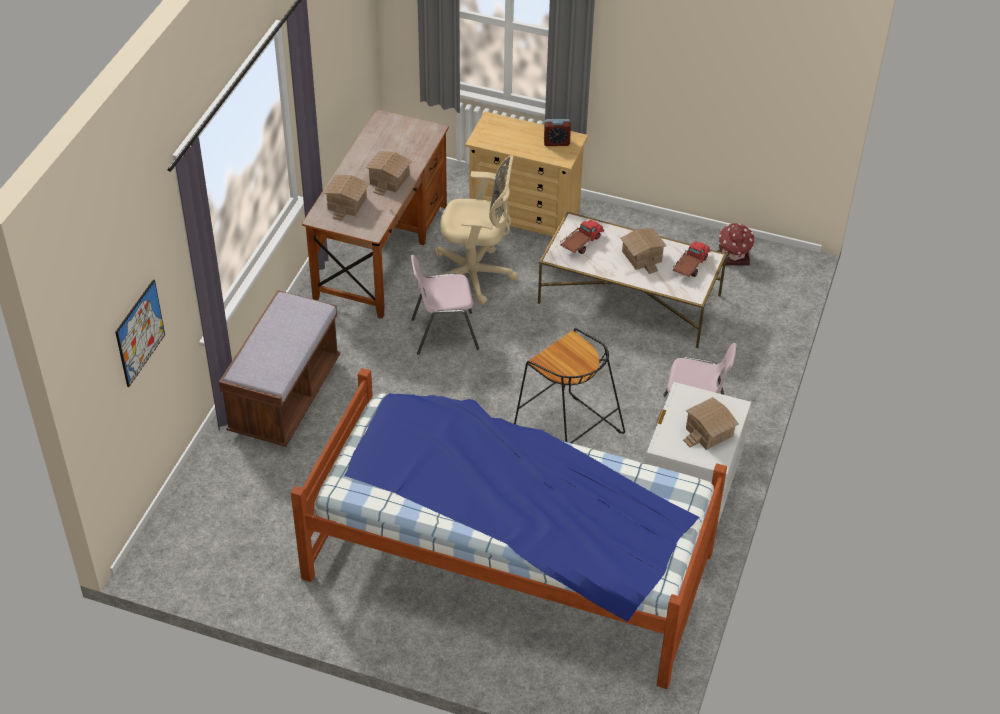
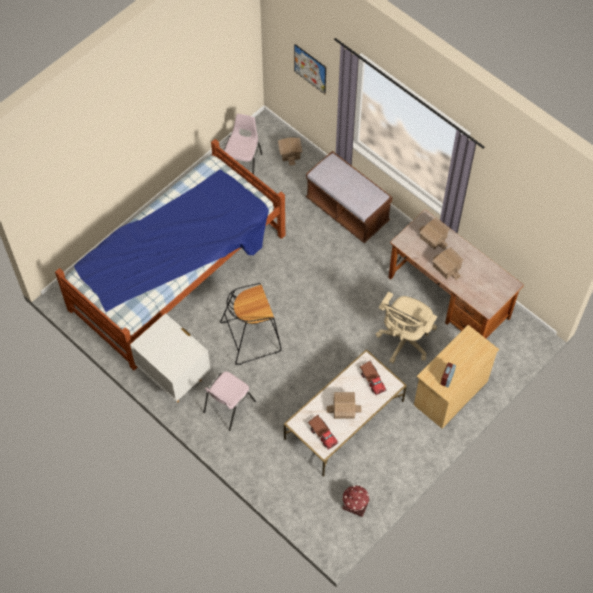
camera: 115 degrees right, 15 degrees up
pink chair [411,255,479,355] -> pink chair moved to [223,114,263,175]
toy house [683,397,739,450] -> toy house moved to [278,137,302,166]

